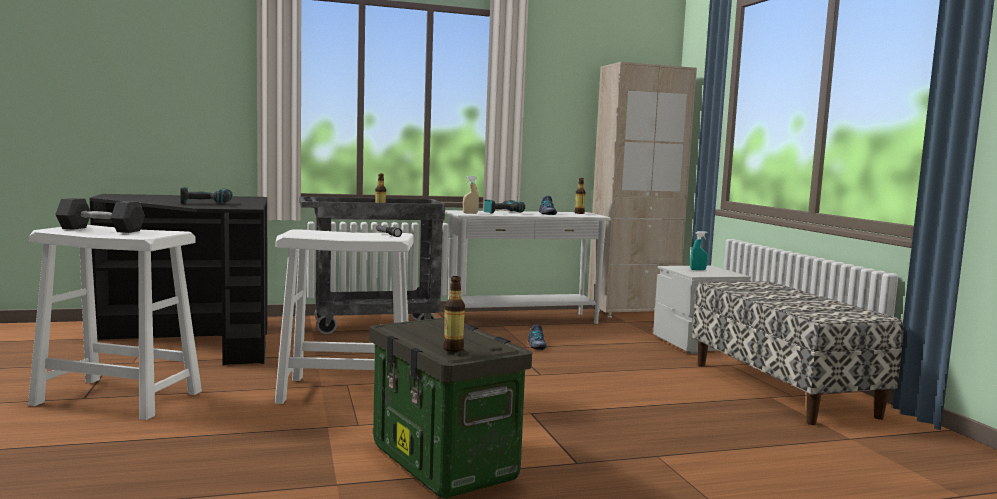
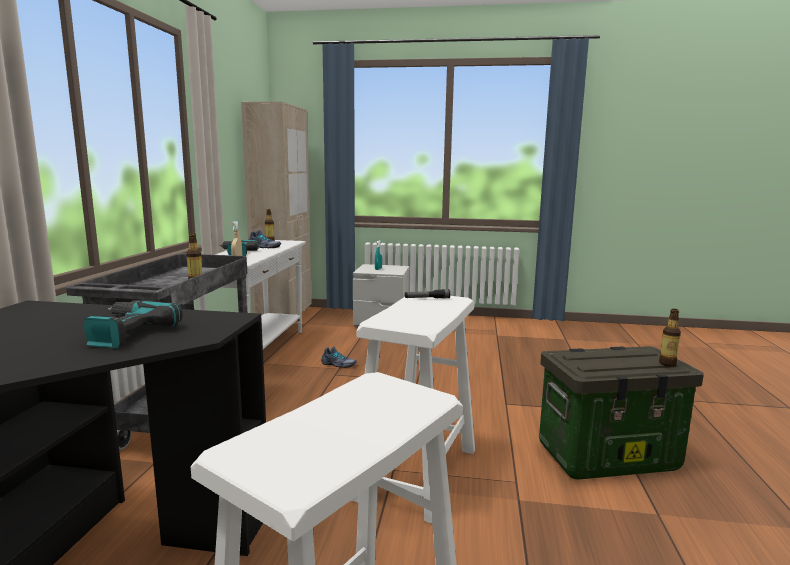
camera: 65 degrees left, 5 degrees up
black dumbbell [55,198,145,233] -> none
bench [692,281,904,425] -> none

